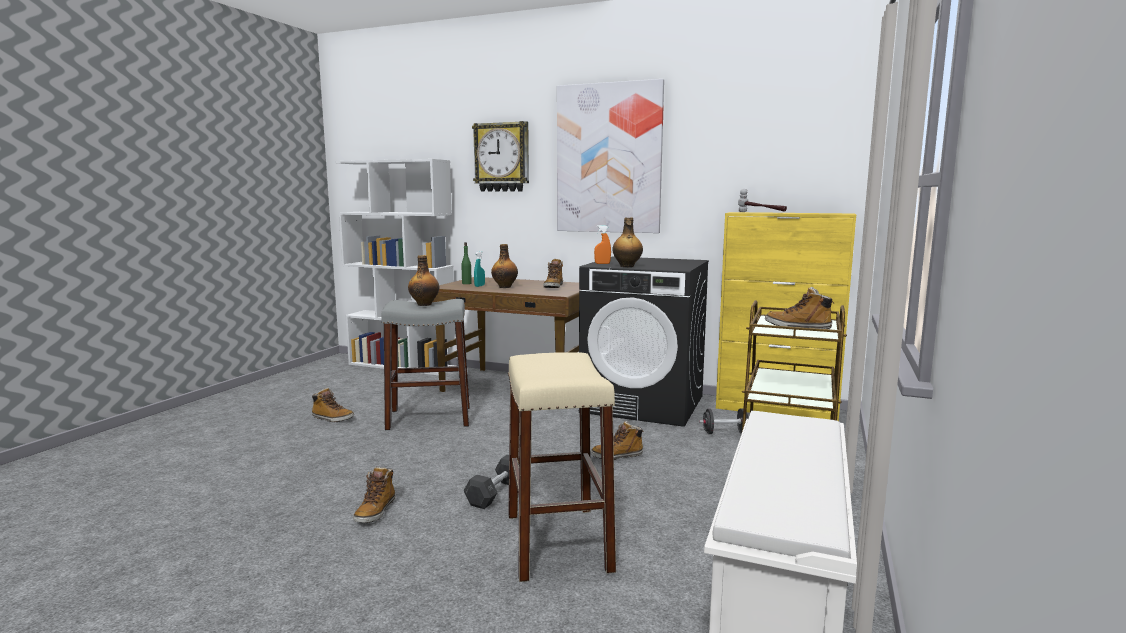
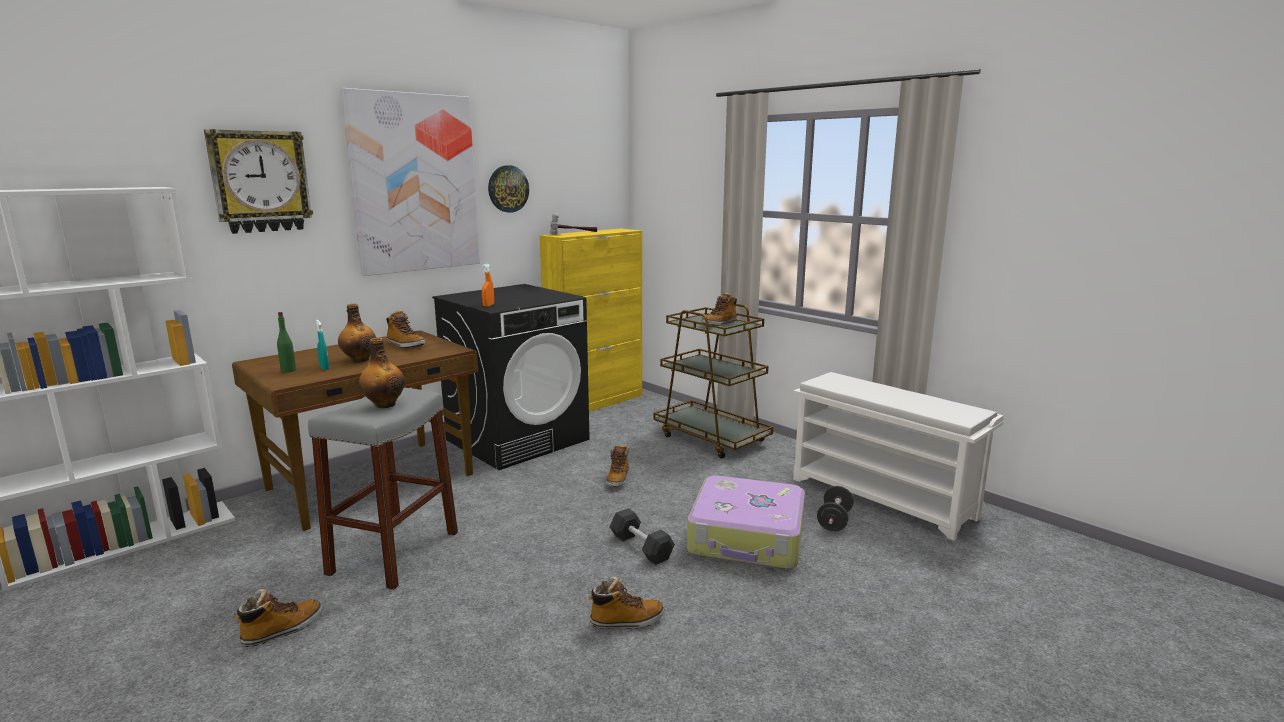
camera: 65 degrees left, 5 degrees up
boot [353,467,395,523] -> boot turned 45 degrees counterclockwise [588,576,664,629]
beige stool [508,352,616,582] -> suitcase [687,475,805,569]
bottle [612,217,643,267] -> none
black dumbbell [699,408,749,434] -> black dumbbell moved to [817,486,854,532]
none -> wall clock [488,165,529,213]

